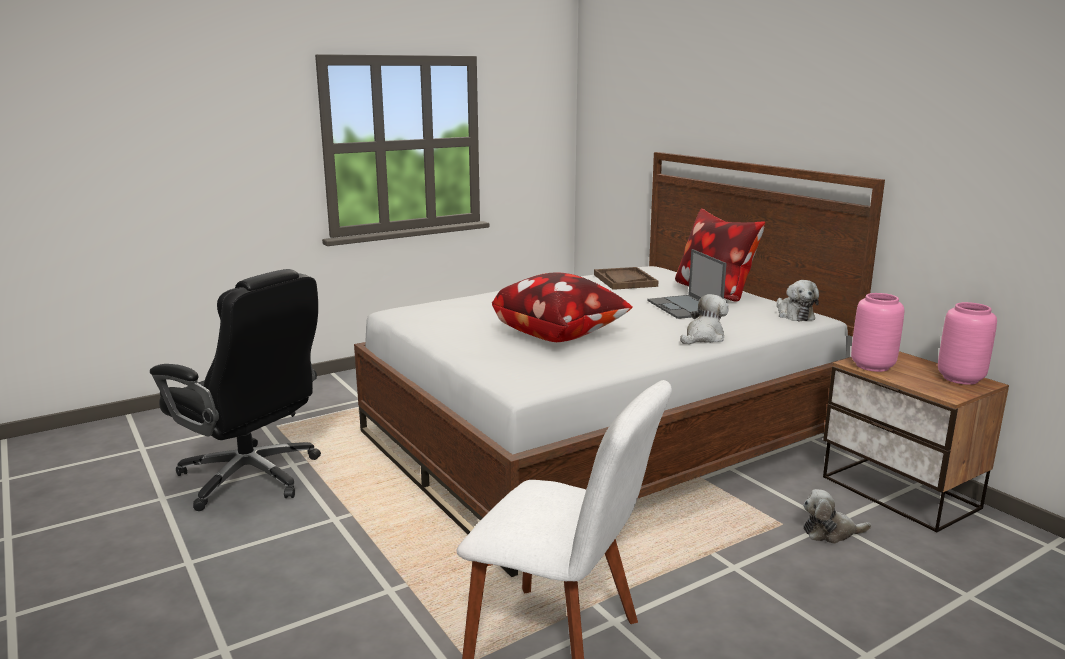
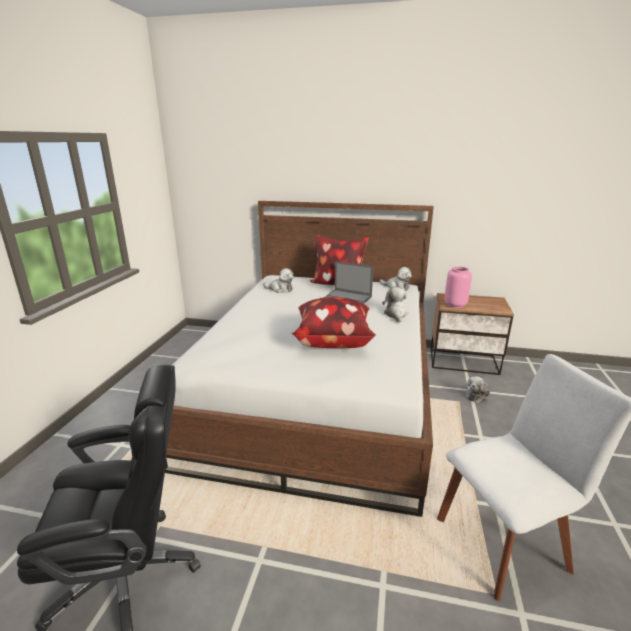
camera: 45 degrees left, 5 degrees up
brown tray [594,267,658,290] -> plush toy [263,268,294,293]
pink vase [938,302,997,385] -> none

